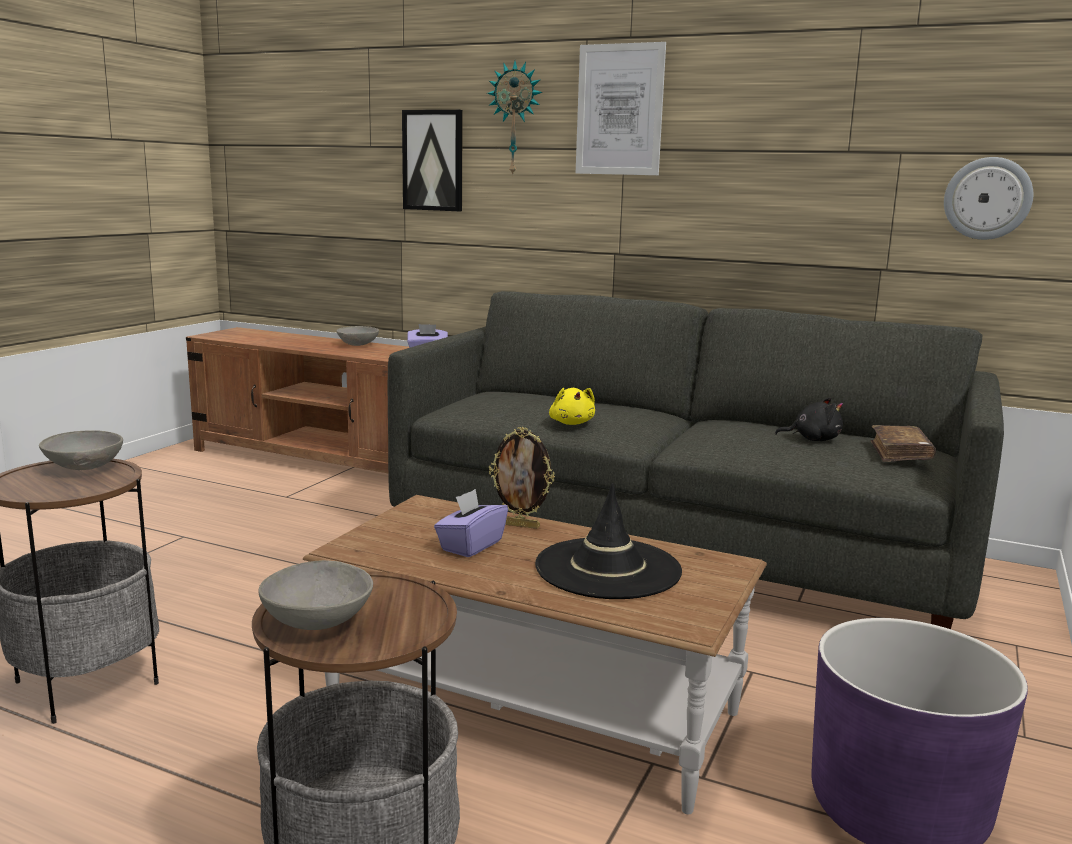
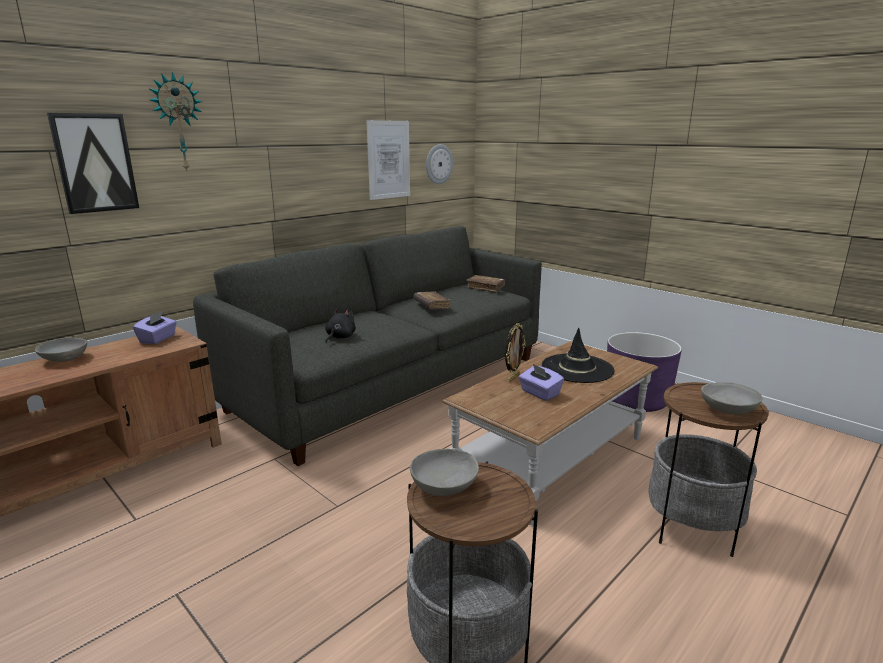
camera: 70 degrees left, 5 degrees up
yellow plush toy [549,388,595,425] -> none
picture [576,42,666,175] -> picture moved to [366,120,410,200]
black plush toy [775,398,843,441] -> black plush toy moved to [325,309,356,343]
none -> brown book [414,291,452,309]

